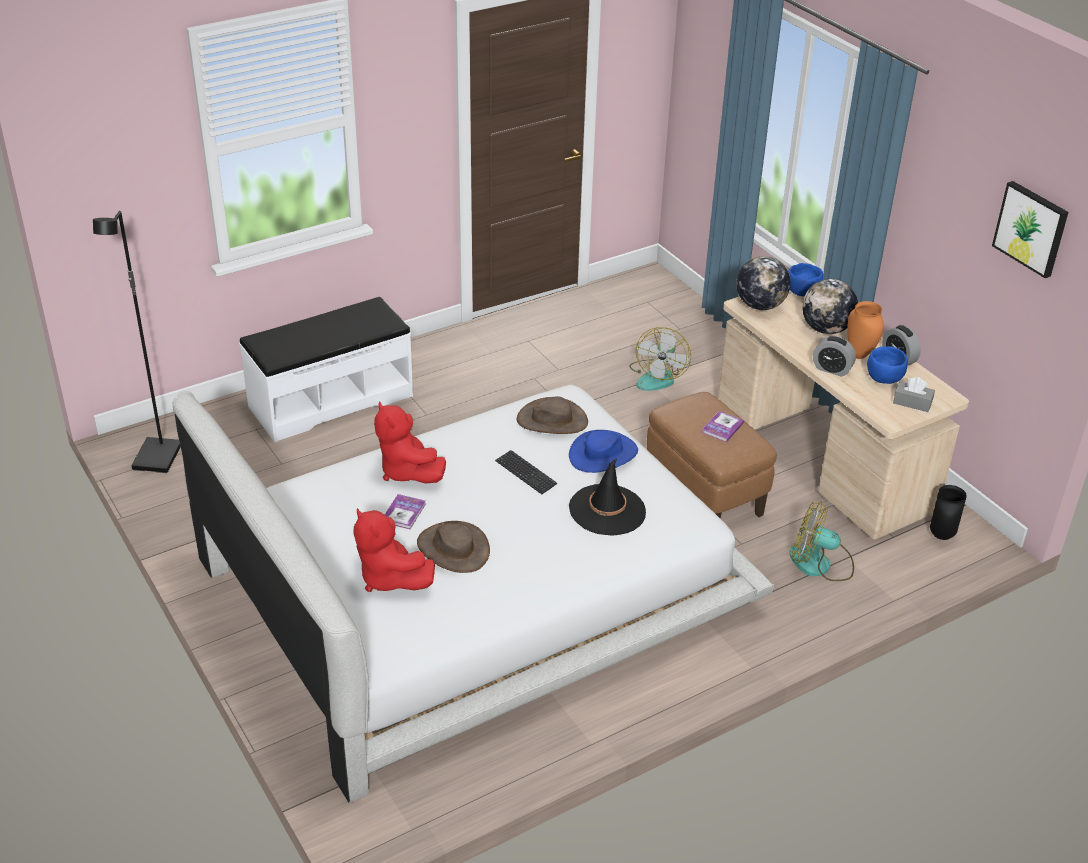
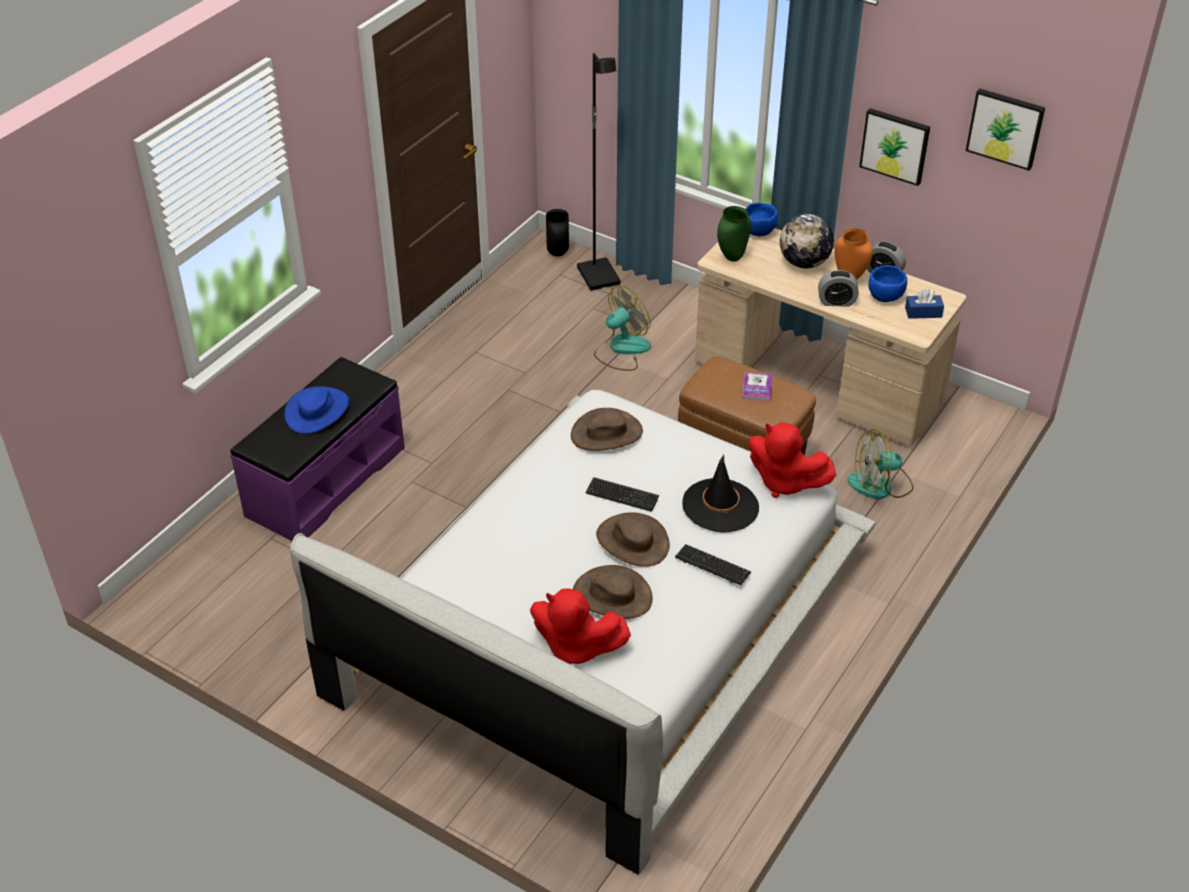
camera: 25 degrees left, 5 degrees up
black floor lamp [93,211,180,473] -> black floor lamp moved to [577,53,621,291]
white bench [239,297,413,442] -> purple bench [230,357,405,541]
red plush toy [374,401,446,484] -> red plush toy moved to [748,423,836,498]
book [385,494,426,529] -> none
blue hat [569,430,638,473] -> blue hat moved to [285,386,349,434]
fan [630,327,691,391] -> fan turned 120 degrees counterclockwise [594,286,651,371]
globe [736,256,791,310] -> green vase [717,206,751,262]
grey tissue box [893,377,935,412] -> blue tissue box [905,288,944,319]
black vase [930,485,967,540] -> black vase moved to [546,209,569,256]
none -> brown hat [596,512,670,567]
none -> keyboard [675,544,751,585]
none -> picture [859,108,930,186]

